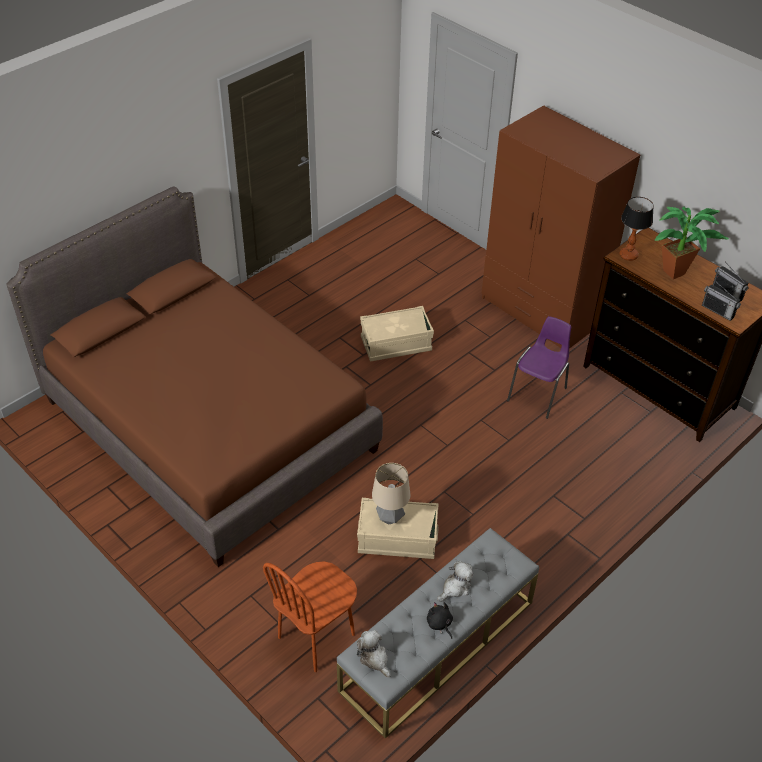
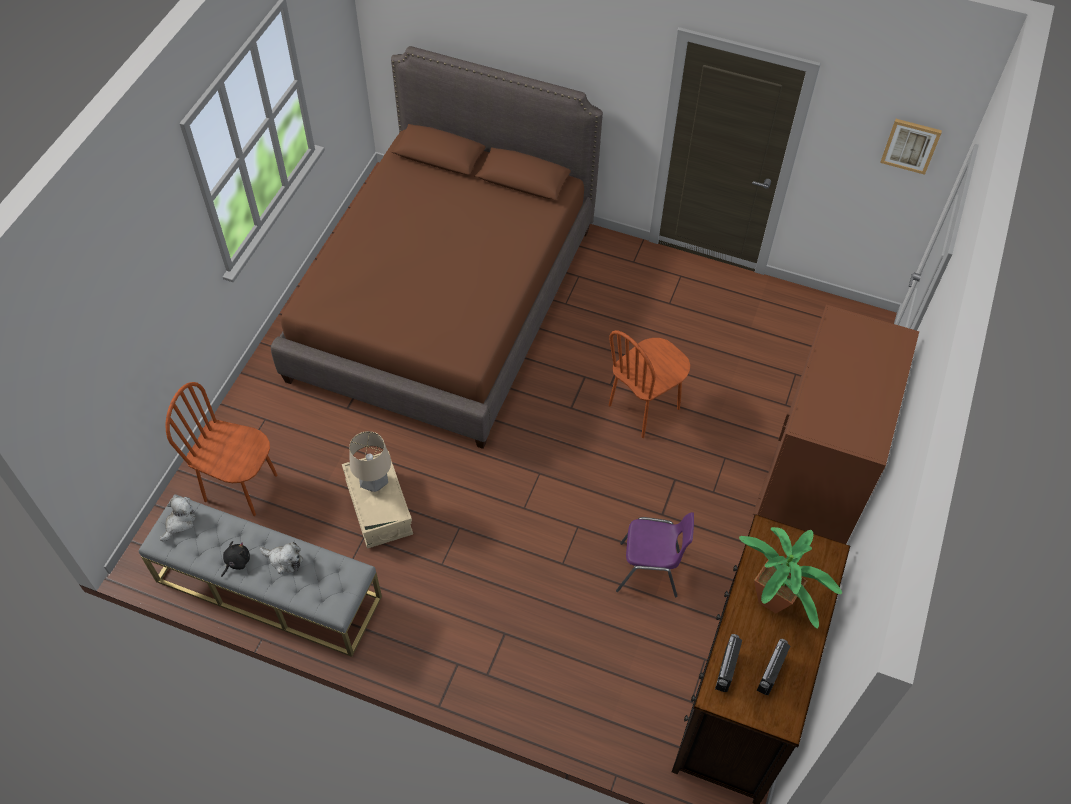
camera: 65 degrees right, 10 degrees up
beige storage box [360,306,434,362] -> brown chair [609,330,690,438]
table lamp [620,197,654,261] -> none
none -> picture [880,119,942,175]

